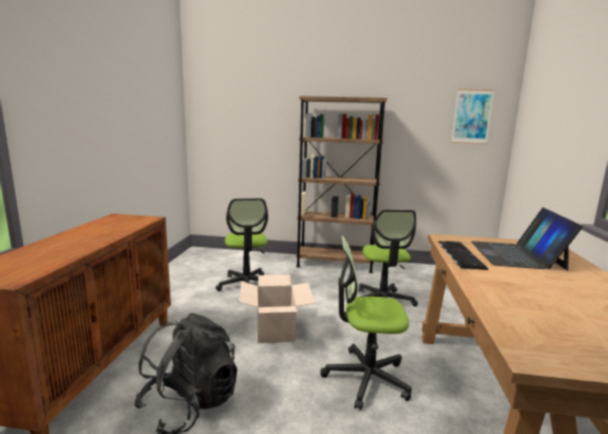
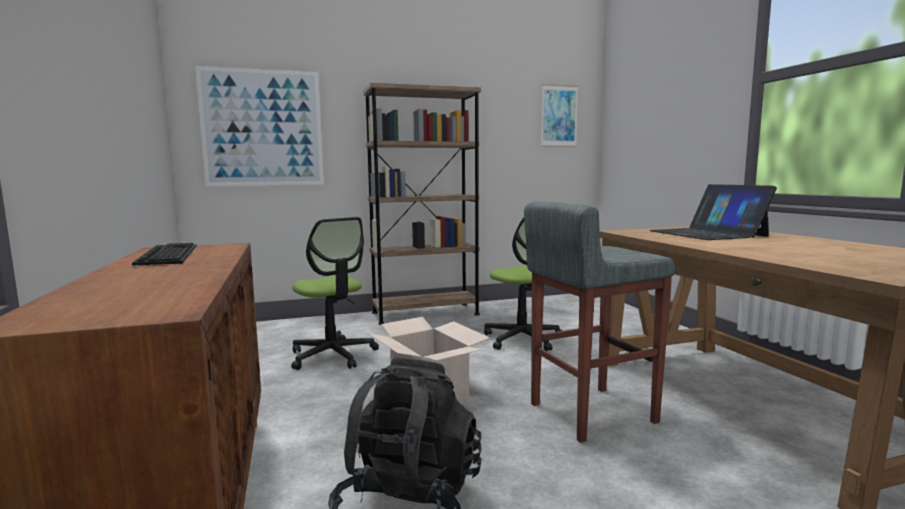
camera: 25 degrees left, 5 degrees down
office chair [320,236,412,410] -> grey stool [524,201,676,443]
keyboard [438,241,488,270] -> keyboard moved to [132,243,196,267]
none -> picture [195,66,324,186]

